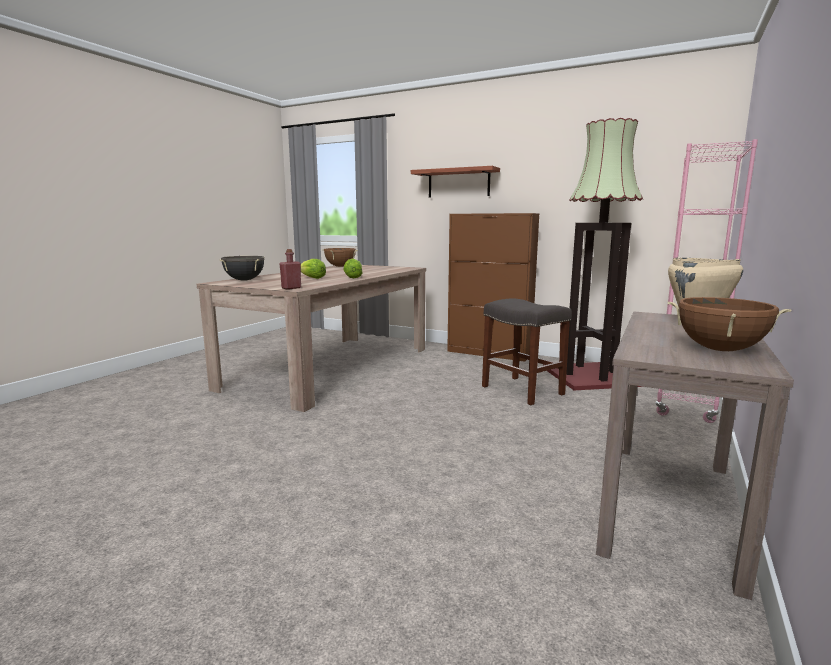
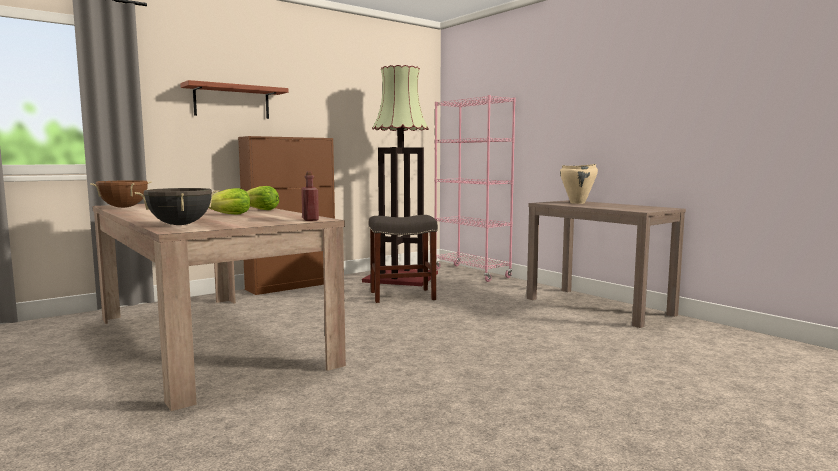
camera: 65 degrees left, 5 degrees down
brown cooking pot [668,297,792,351] -> none

